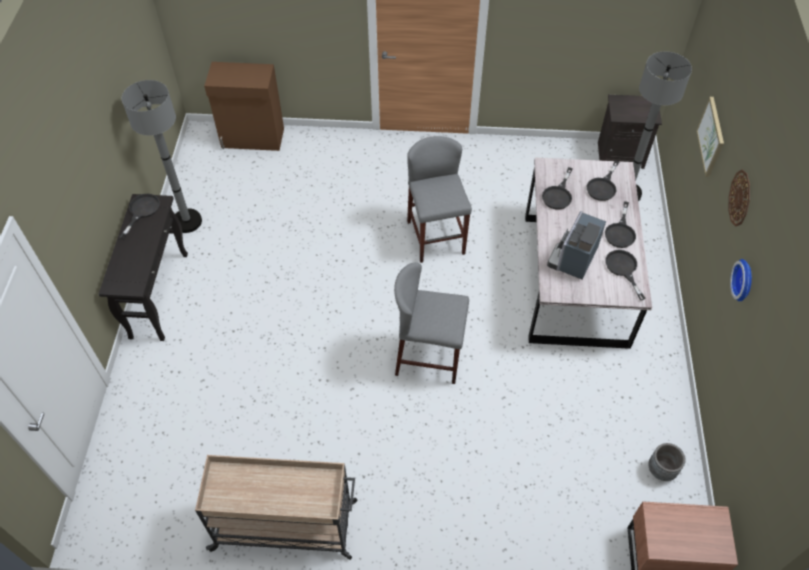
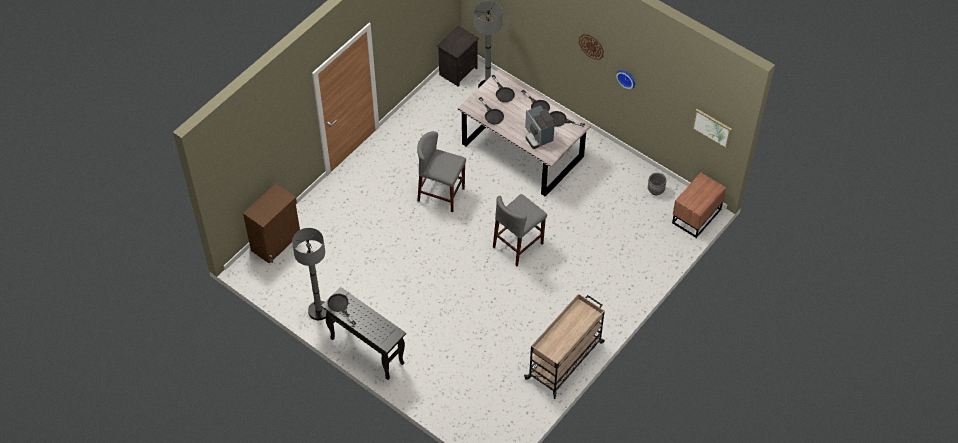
camera: 55 degrees left, 0 degrees up
picture [696,97,724,177] -> picture moved to [692,109,732,149]

